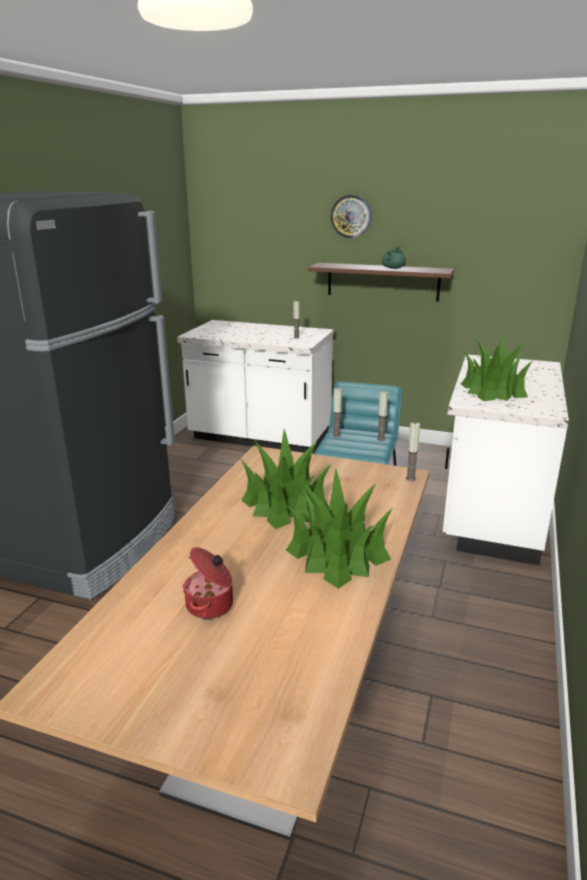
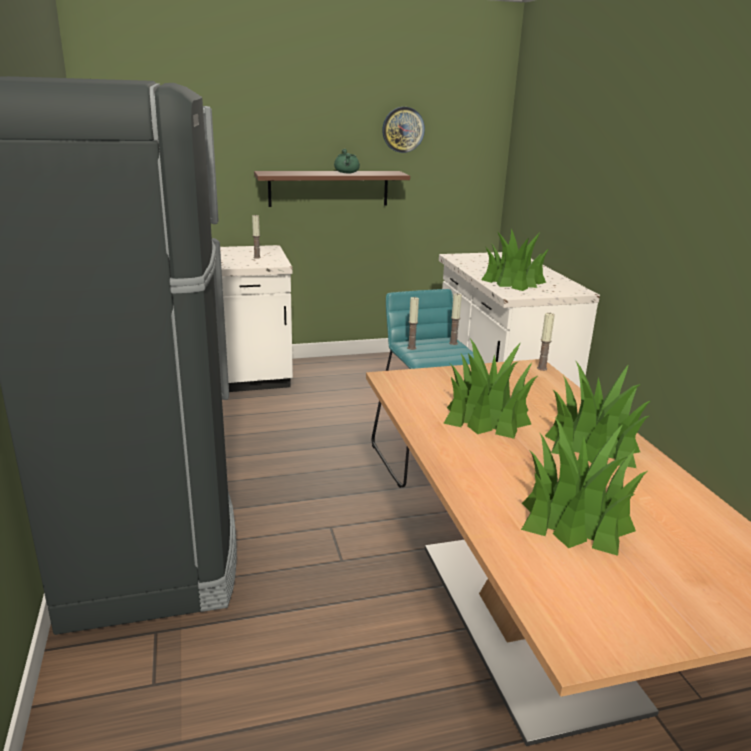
camera: 35 degrees left, 0 degrees up
cooking pot [183,547,233,619] -> potted plant [521,417,648,556]
wall clock [330,195,371,238] -> wall clock moved to [382,107,425,153]

